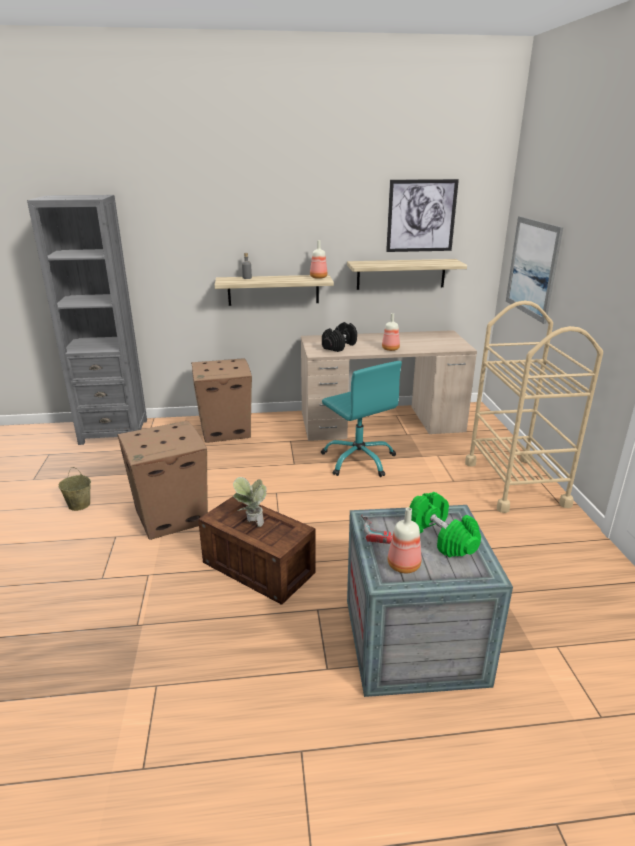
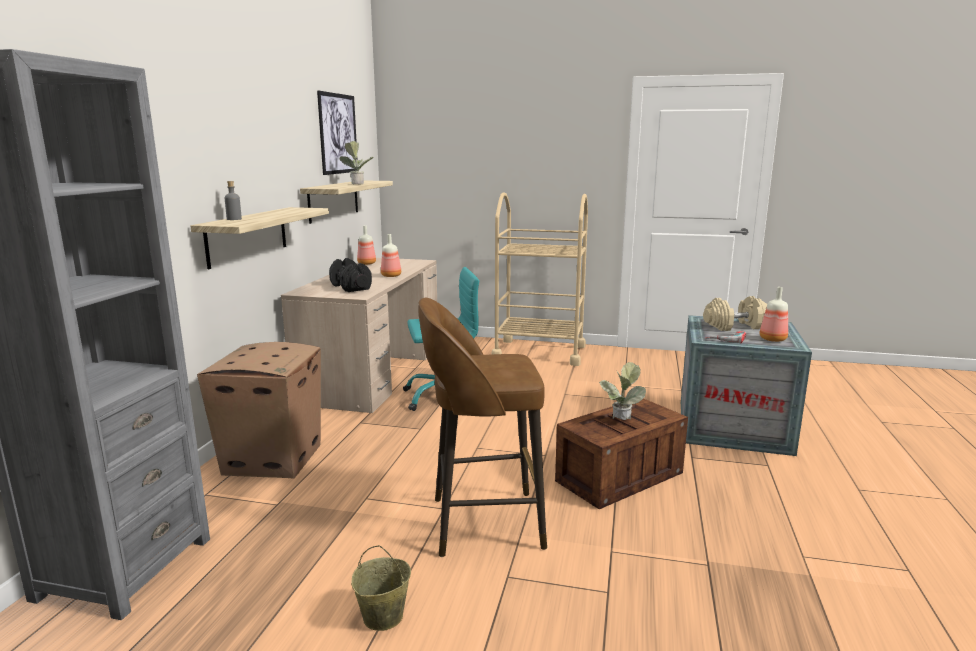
camera: 70 degrees left, 10 degrees down
cardboard box [117,421,208,540] -> brown stool [418,298,547,557]
bottle [310,240,328,279] -> bottle moved to [357,225,376,265]
green dumbbell [409,492,481,558] -> beige dumbbell [703,296,767,331]
picture [506,216,563,324] -> none
none -> potted plant [339,141,374,185]

